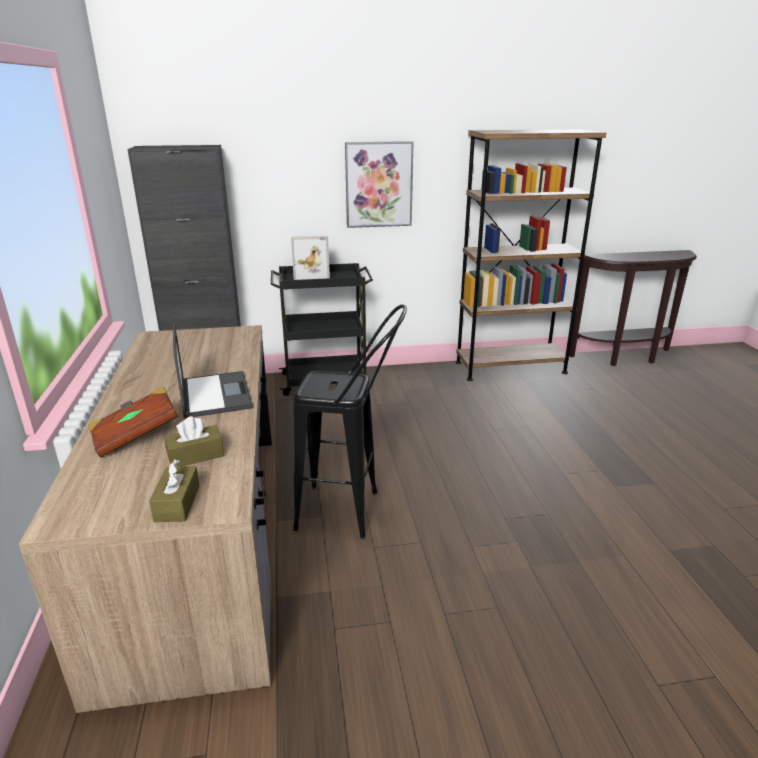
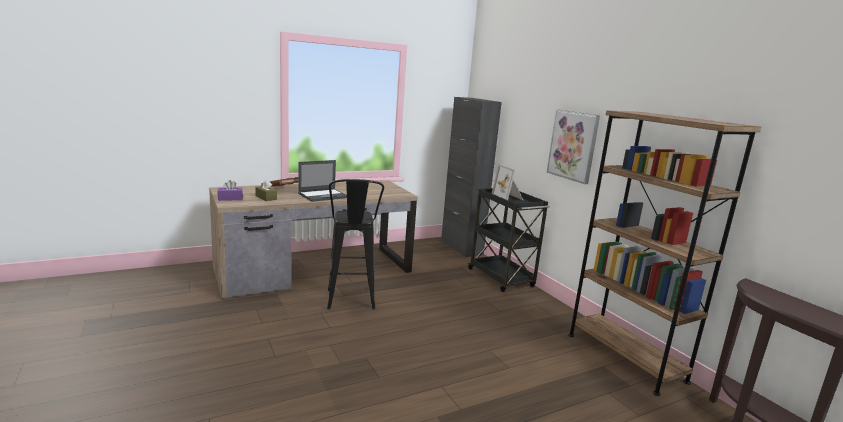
camera: 70 degrees right, 10 degrees down
brown tissue box [149,459,200,522] -> purple tissue box [218,180,243,201]

